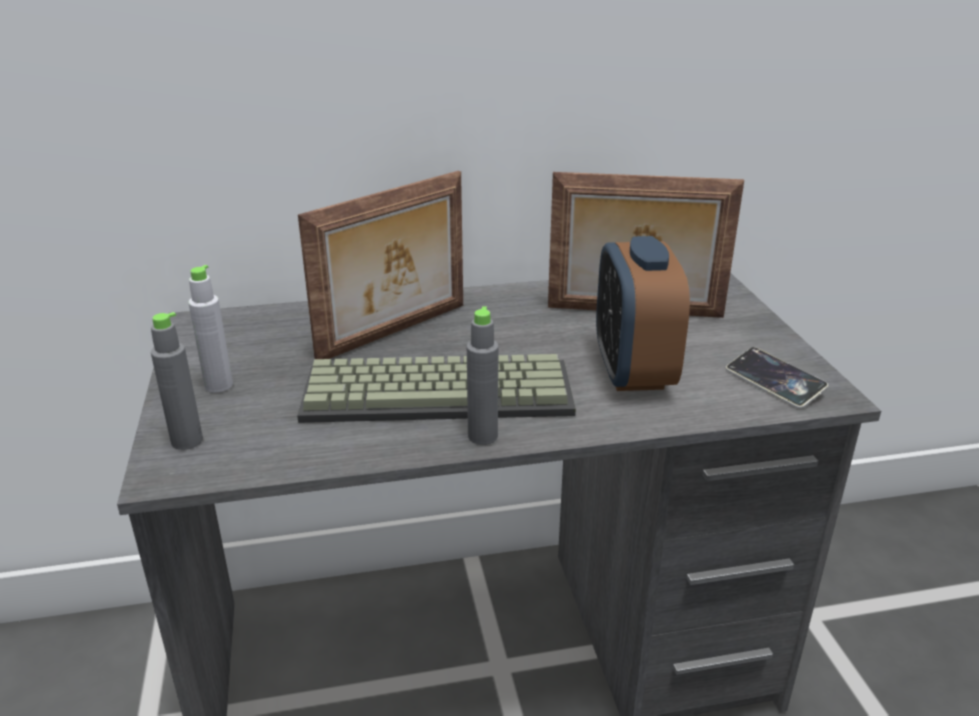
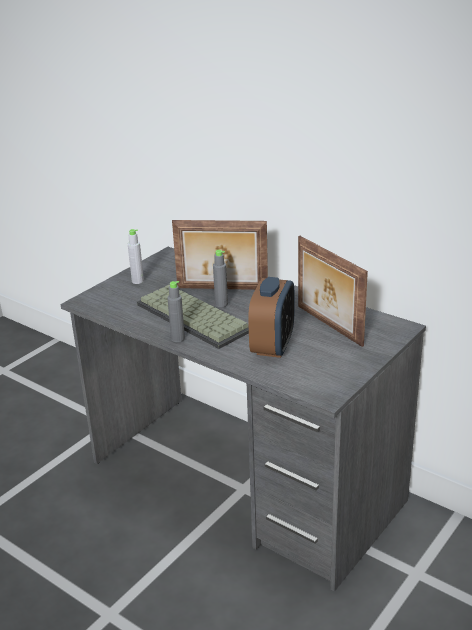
camera: 50 degrees right, 0 degrees up
grey bottle [151,312,203,450] -> grey bottle moved to [213,250,228,307]
alarm clock [596,236,690,391] -> alarm clock turned 150 degrees clockwise [248,277,294,358]
phone [726,347,828,409] -> none

